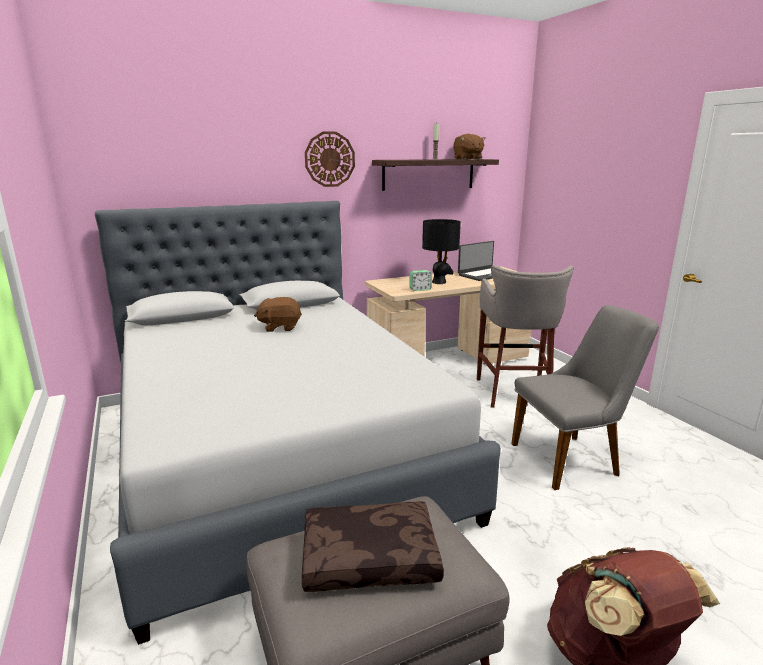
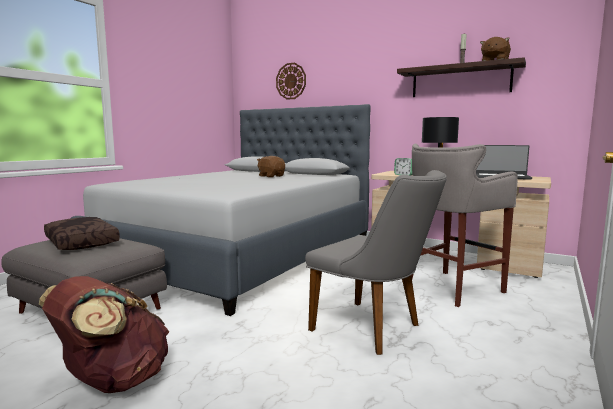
camera: 55 degrees right, 10 degrees down
wall clock [305,131,355,187] -> wall clock moved to [276,63,306,100]

